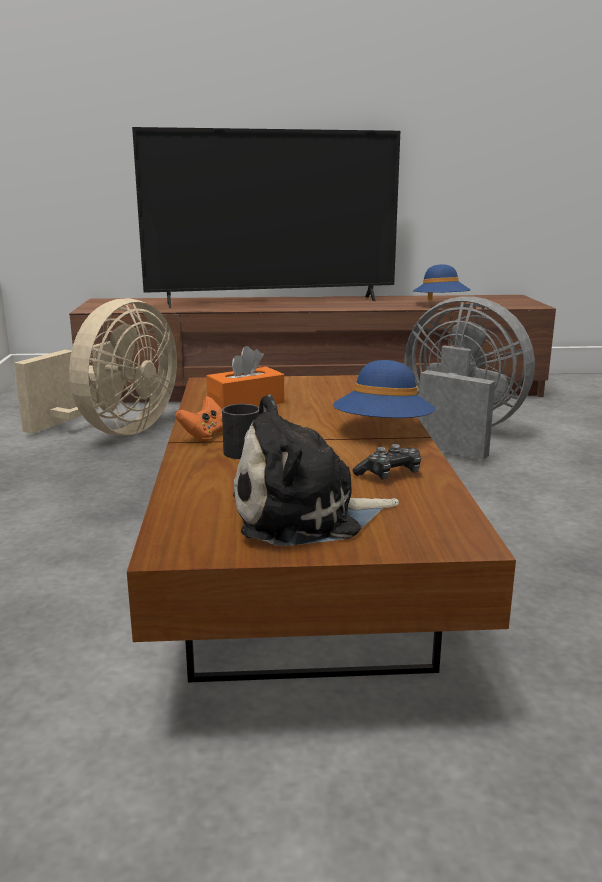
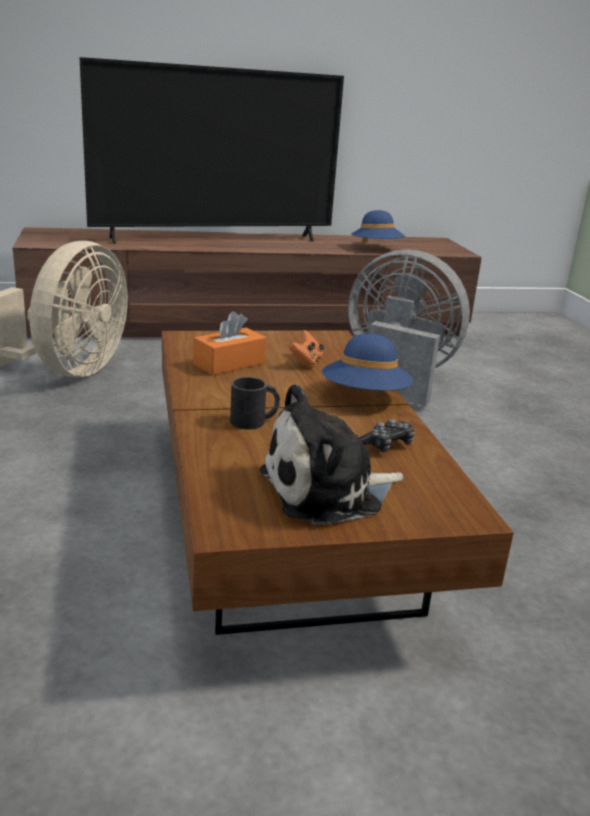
camera: 10 degrees left, 5 degrees up
orange game controller [175,396,223,442] -> orange game controller moved to [289,330,324,368]

